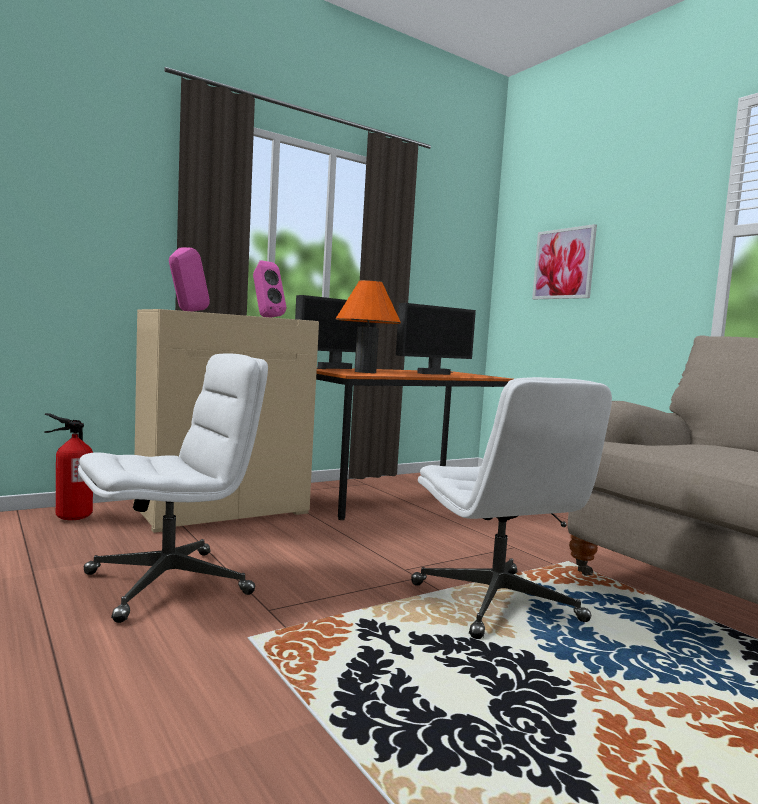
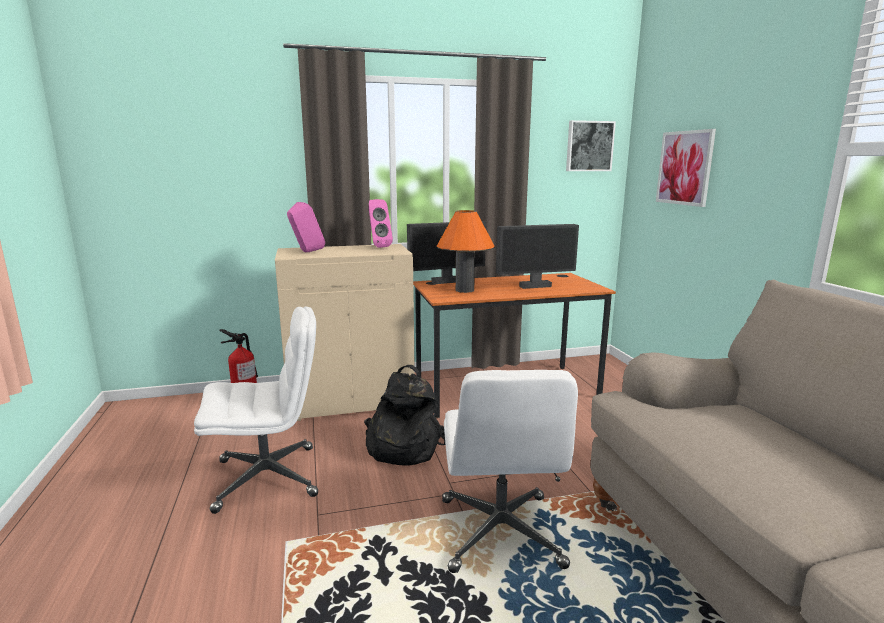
camera: 20 degrees right, 10 degrees up
none -> black backpack [364,365,445,465]
none -> picture [566,120,616,171]

